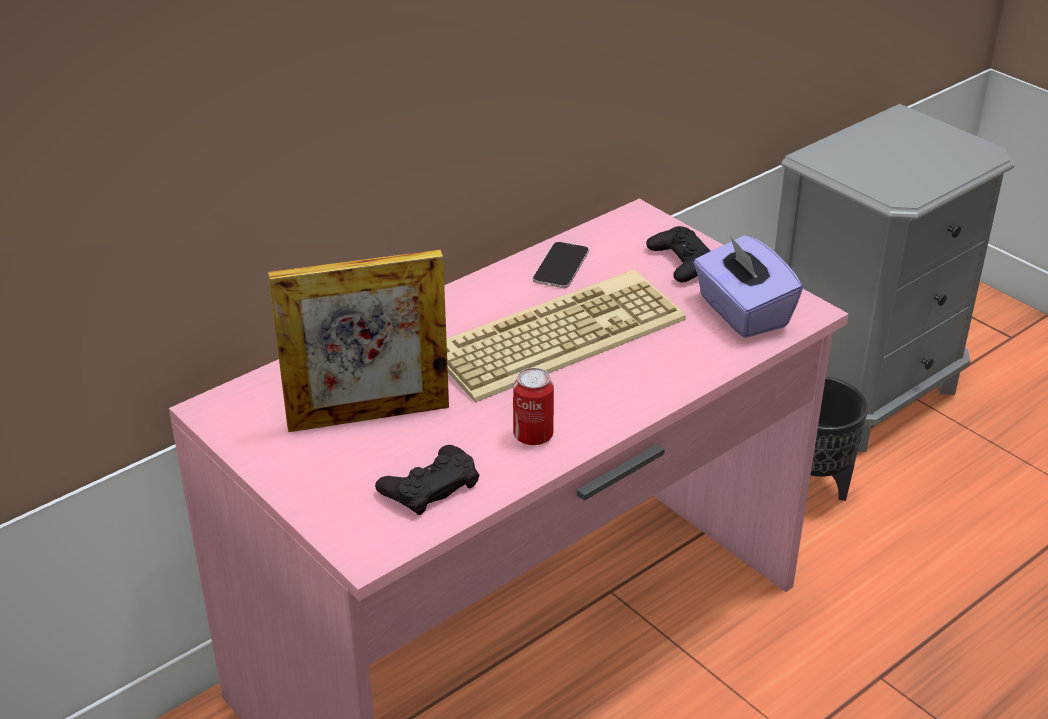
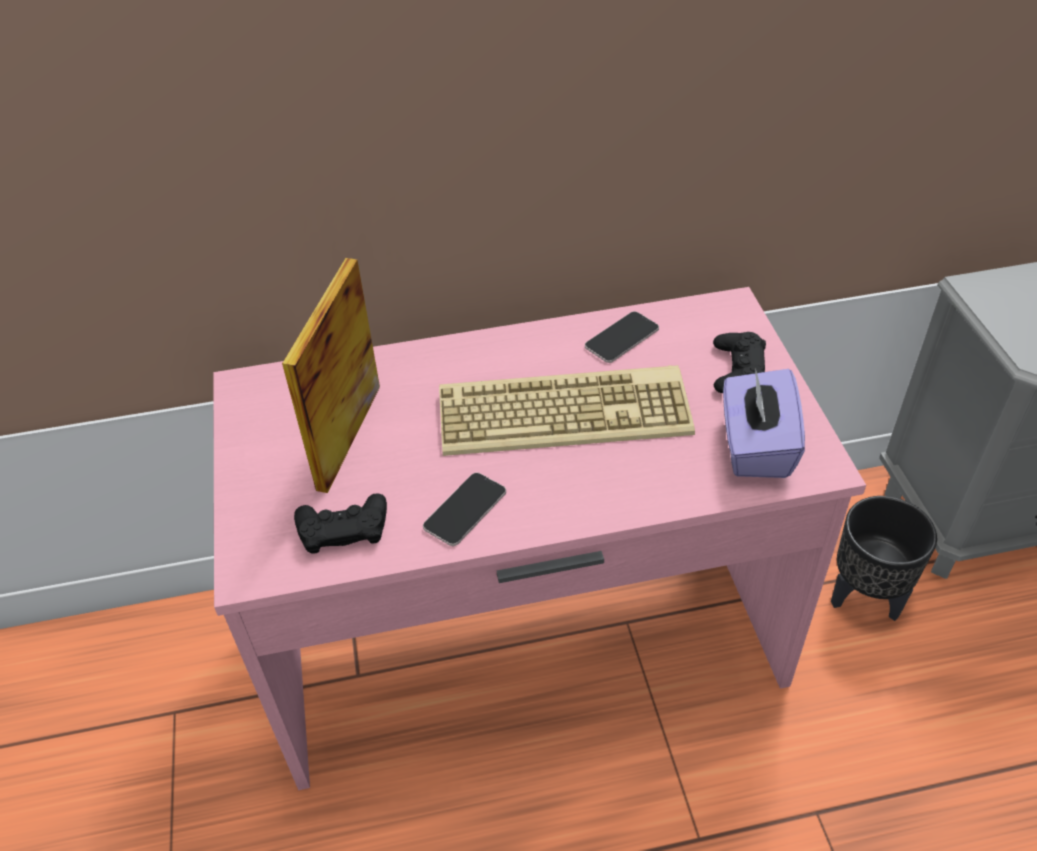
camera: 30 degrees right, 10 degrees up
picture frame [268,249,449,432] -> picture frame turned 90 degrees clockwise [282,258,380,493]
can [513,368,554,445] -> phone [423,473,506,546]

